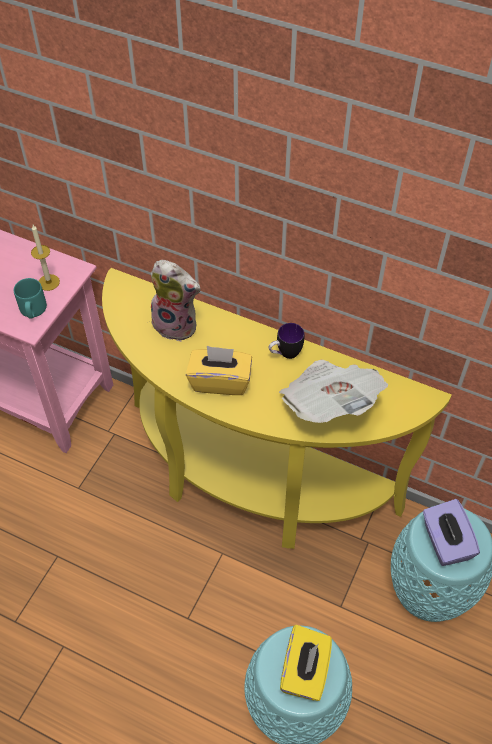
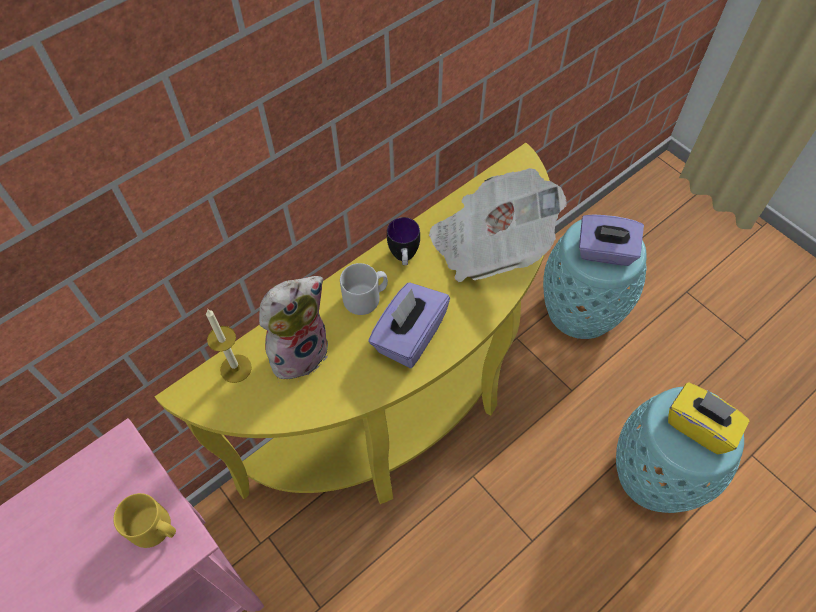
camera: 65 degrees left, 5 degrees up
turquoise mug [14,278,47,319] -> yellow mug [113,493,176,548]
candle [31,225,60,291] -> candle moved to [206,309,252,383]
yellow tissue box [186,346,252,395] -> purple tissue box [368,282,450,368]
none -> grey mug [340,263,388,315]

